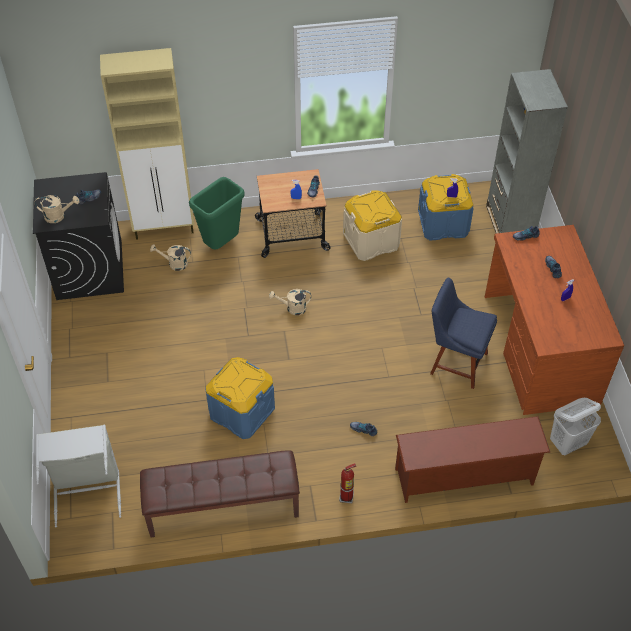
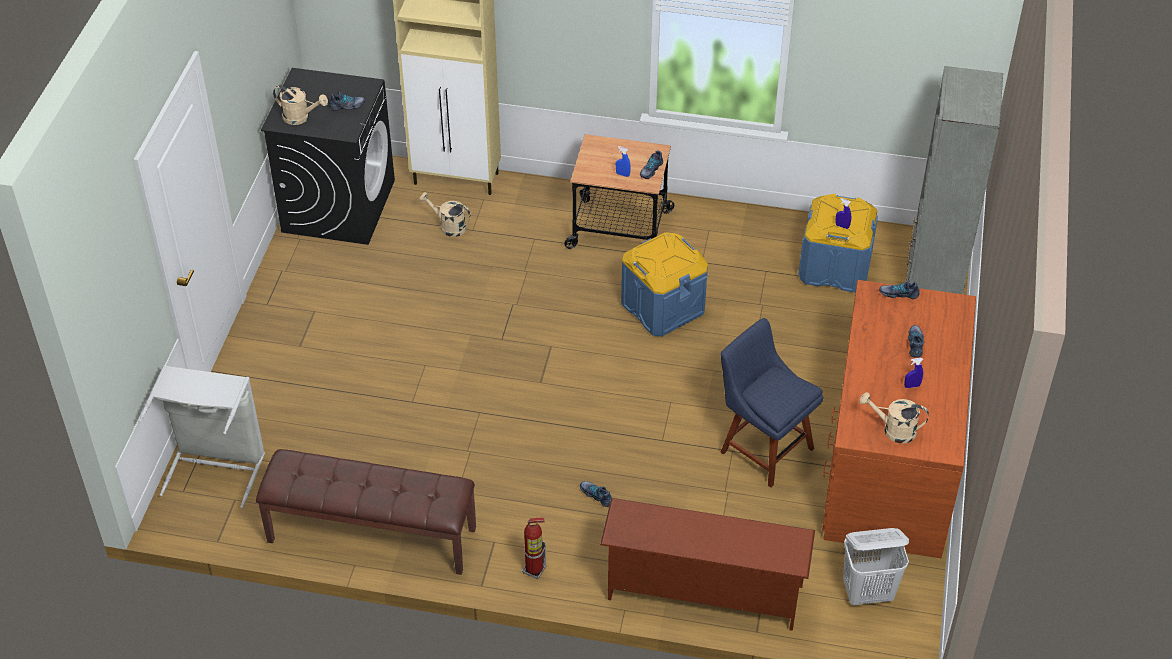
camera: 20 degrees right, 5 degrees down
green trash can [189,177,245,250] -> none
blue storage box [206,357,275,439] -> blue storage box moved to [621,232,708,337]
beige watering can [269,289,311,315] -> beige watering can moved to [860,392,929,443]
beige storage box [343,190,402,261] -> none

